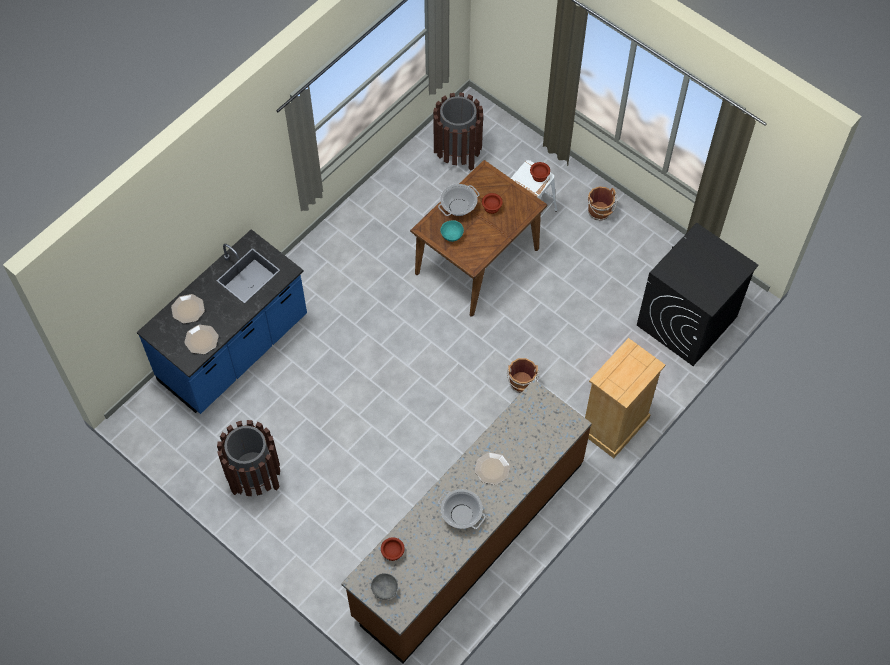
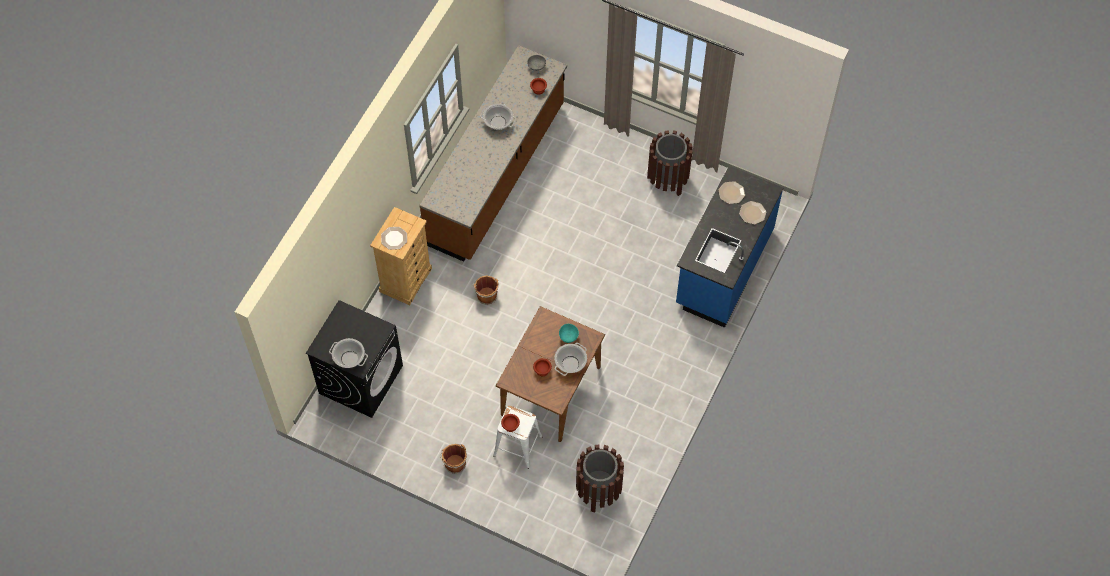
camera: 165 degrees right, 0 degrees up
plate [475,452,510,485] -> plate moved to [381,227,407,250]
none -> cooking pot [329,338,368,368]

